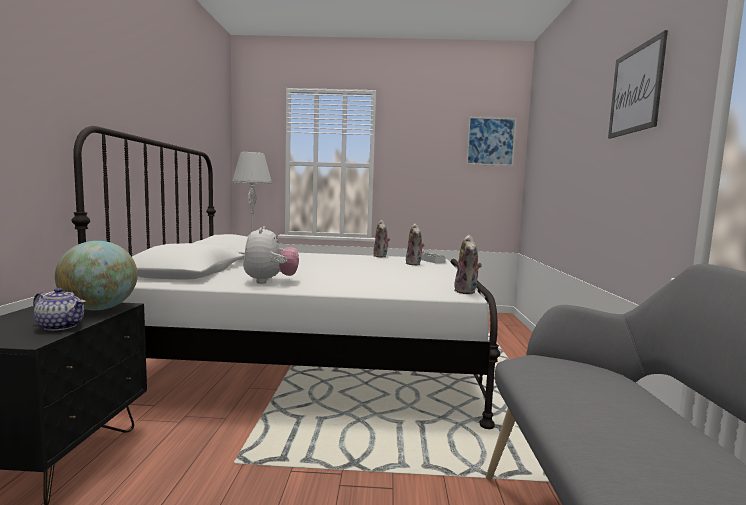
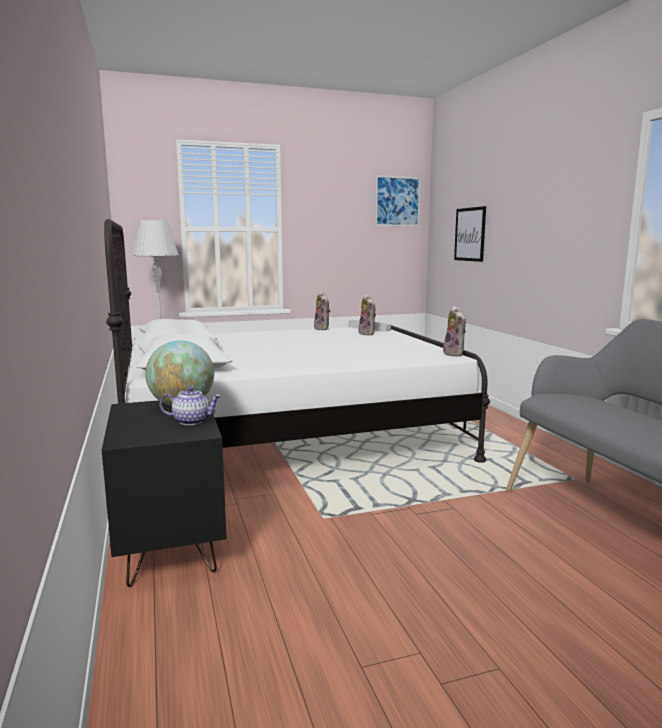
camera: 20 degrees left, 5 degrees up
plush toy [243,226,299,284] -> none
picture [608,30,668,139] -> picture moved to [454,206,486,262]

